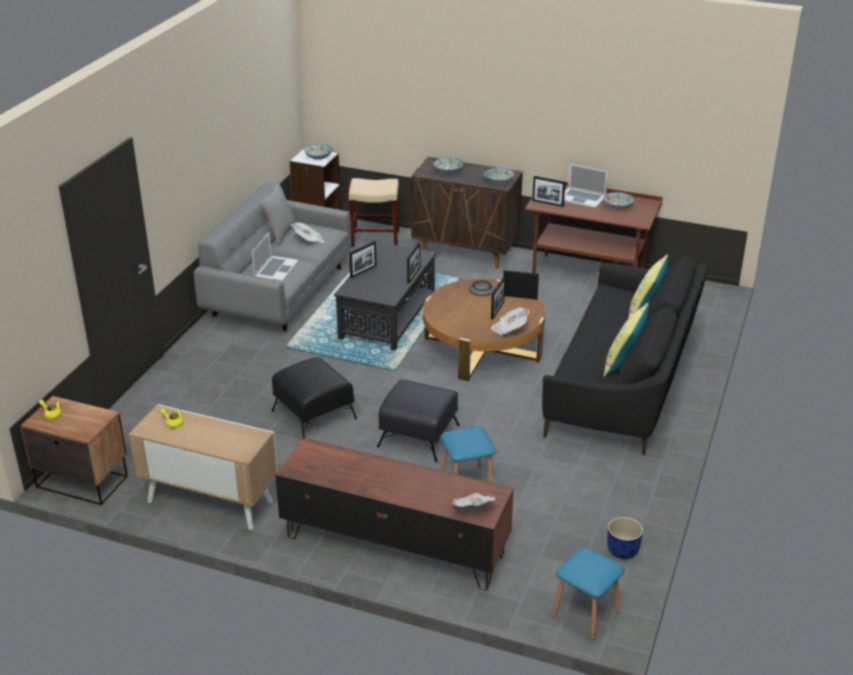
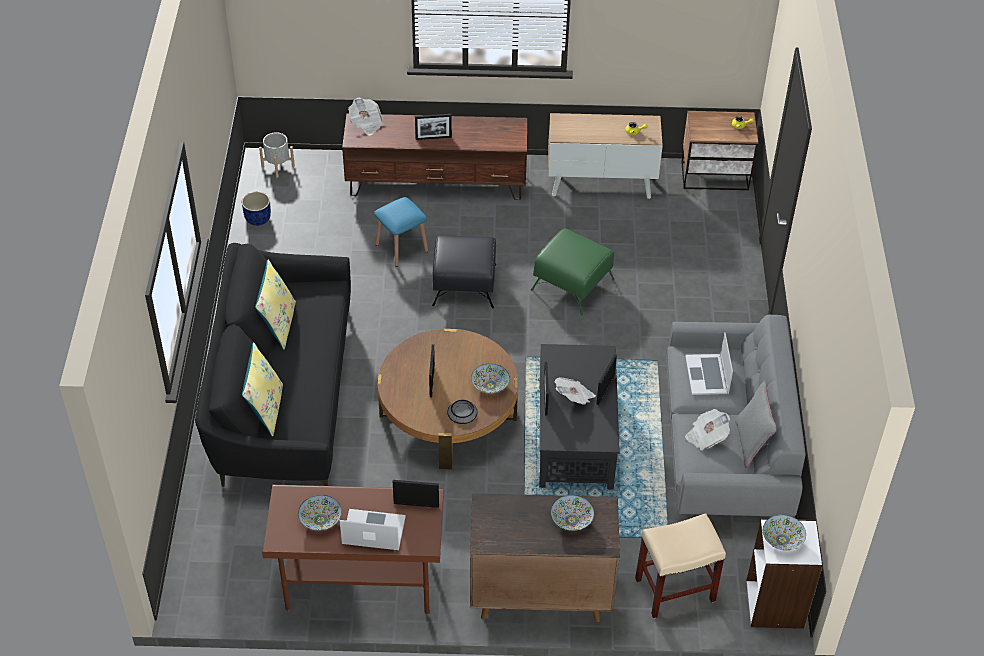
camera: 160 degrees right, 15 degrees up
black ottoman [272,357,357,438] -> green ottoman [531,228,614,316]
bowl [484,167,514,184] -> bowl moved to [471,364,510,393]
newspaper [491,307,530,336] -> newspaper moved to [555,377,596,405]
picture frame [503,270,539,300] -> picture frame moved to [415,114,452,140]
blue stool [552,547,625,640] -> grey planter [259,132,295,178]

